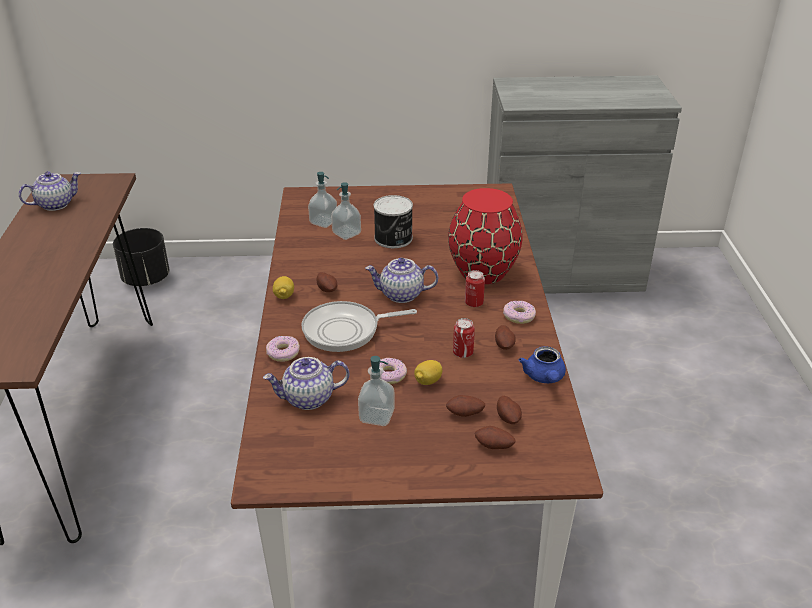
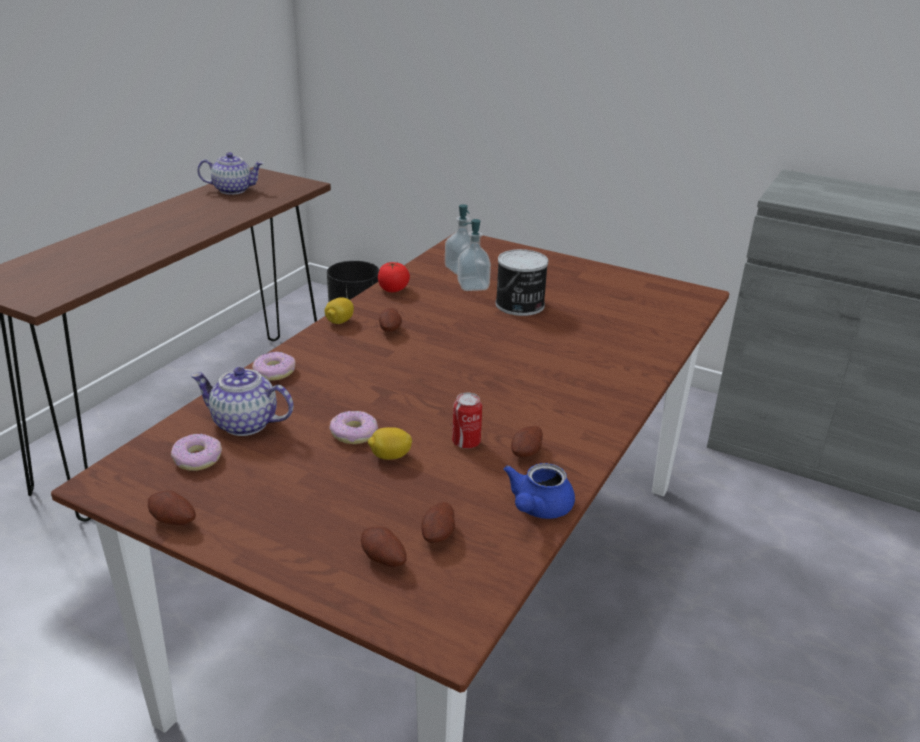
camera: 30 degrees right, 5 degrees down
frying pan [301,301,417,352] -> none
soap dispenser [358,356,395,426] -> none
teapot [365,258,438,303] -> none
potato [446,395,485,417] -> potato moved to [148,490,196,525]
red vase [448,188,522,284] -> none
can [465,270,485,307] -> none
donut [503,301,536,324] -> donut moved to [171,434,222,471]
none -> tomato [378,262,410,292]

